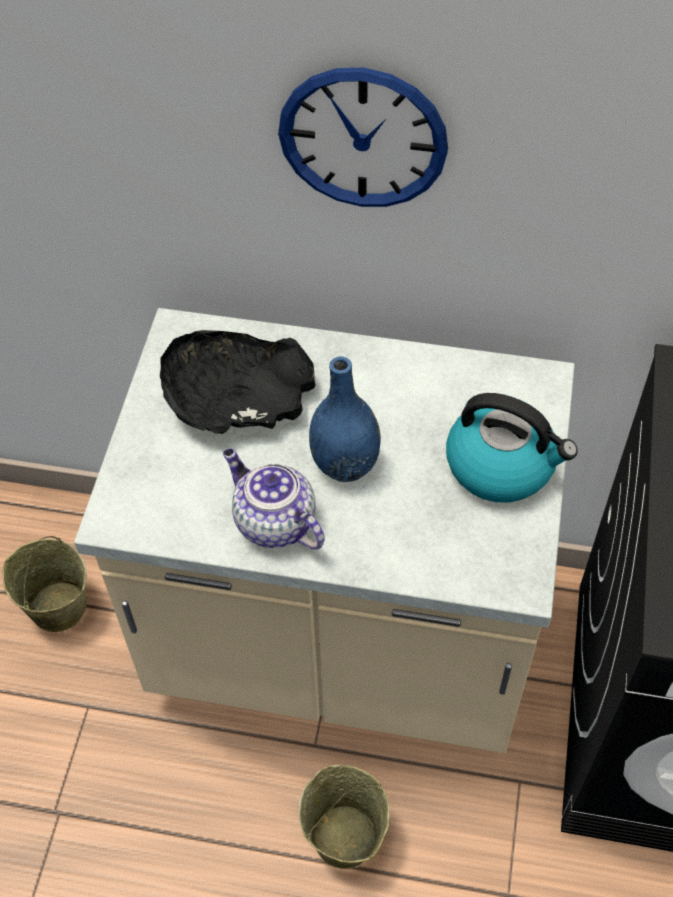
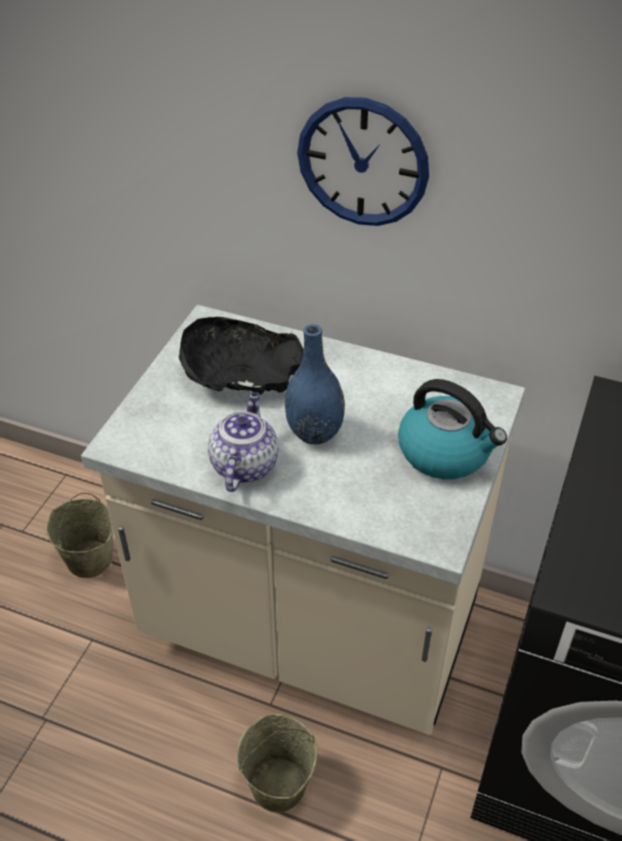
camera: 10 degrees right, 10 degrees down
teapot [223,449,325,550] -> teapot turned 45 degrees clockwise [208,392,279,492]

